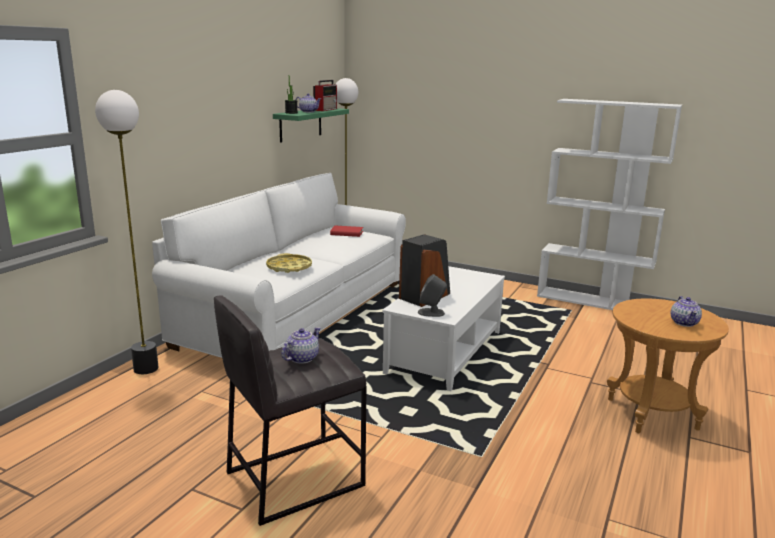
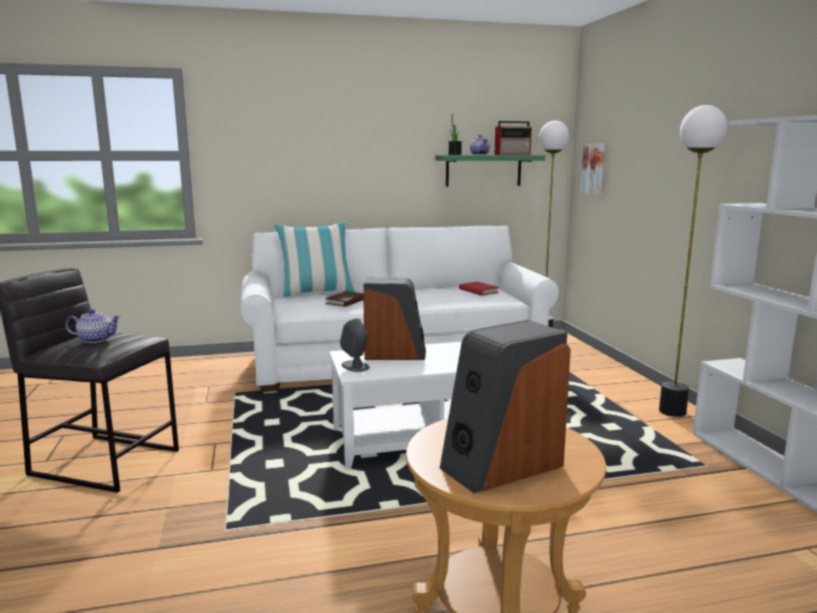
camera: 50 degrees right, 5 degrees down
floor lamp [95,90,158,374] -> floor lamp moved to [659,105,727,417]
yellow tray [266,253,312,273] -> brown book [325,291,364,307]
teapot [671,296,702,327] -> speaker [440,320,571,493]
none -> pillow [274,221,356,297]
none -> picture [580,144,605,196]

